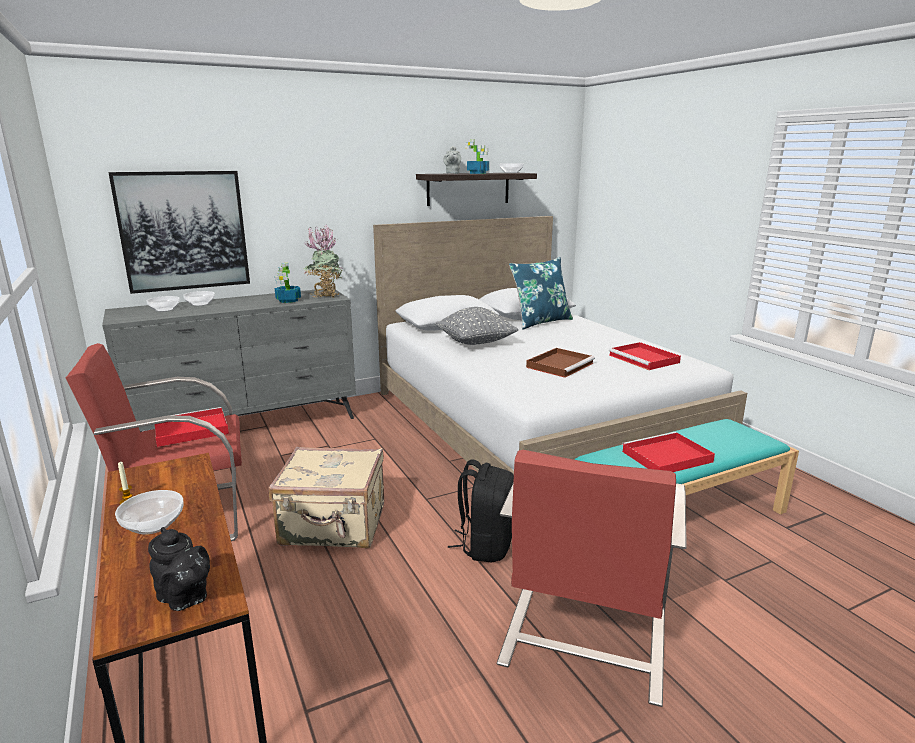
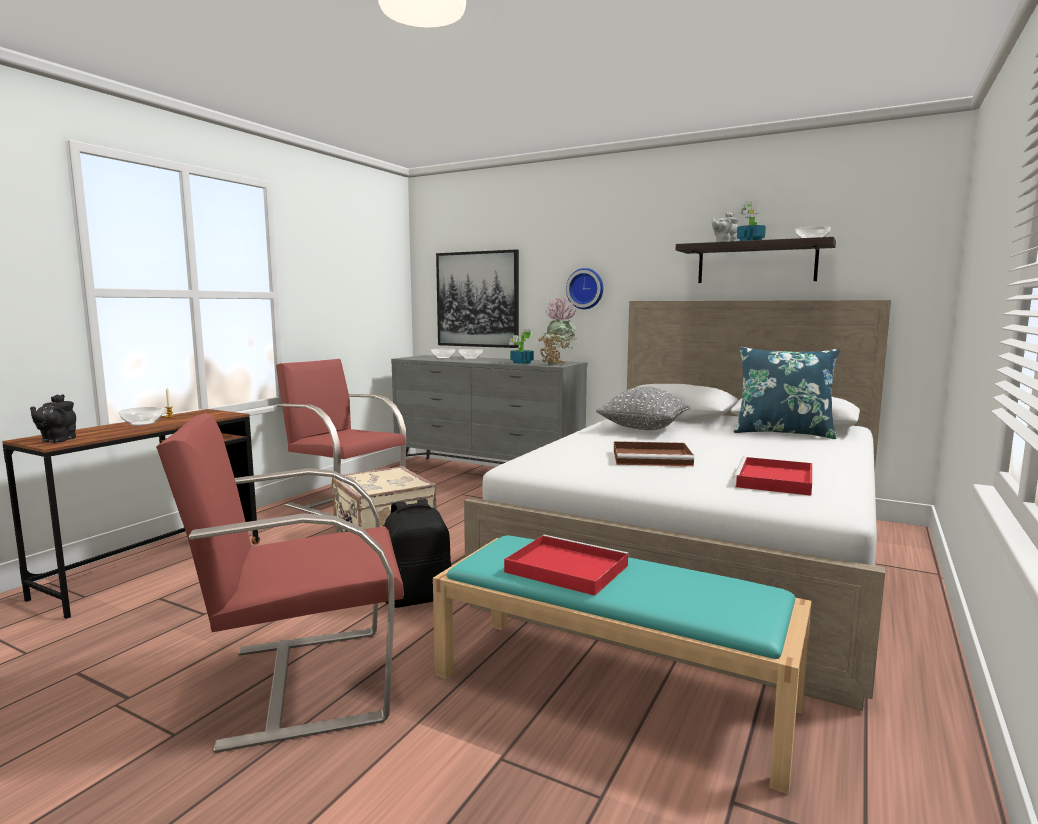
camera: 55 degrees right, 10 degrees down
red tray [154,407,229,447] -> none
none -> wall clock [566,268,603,309]

